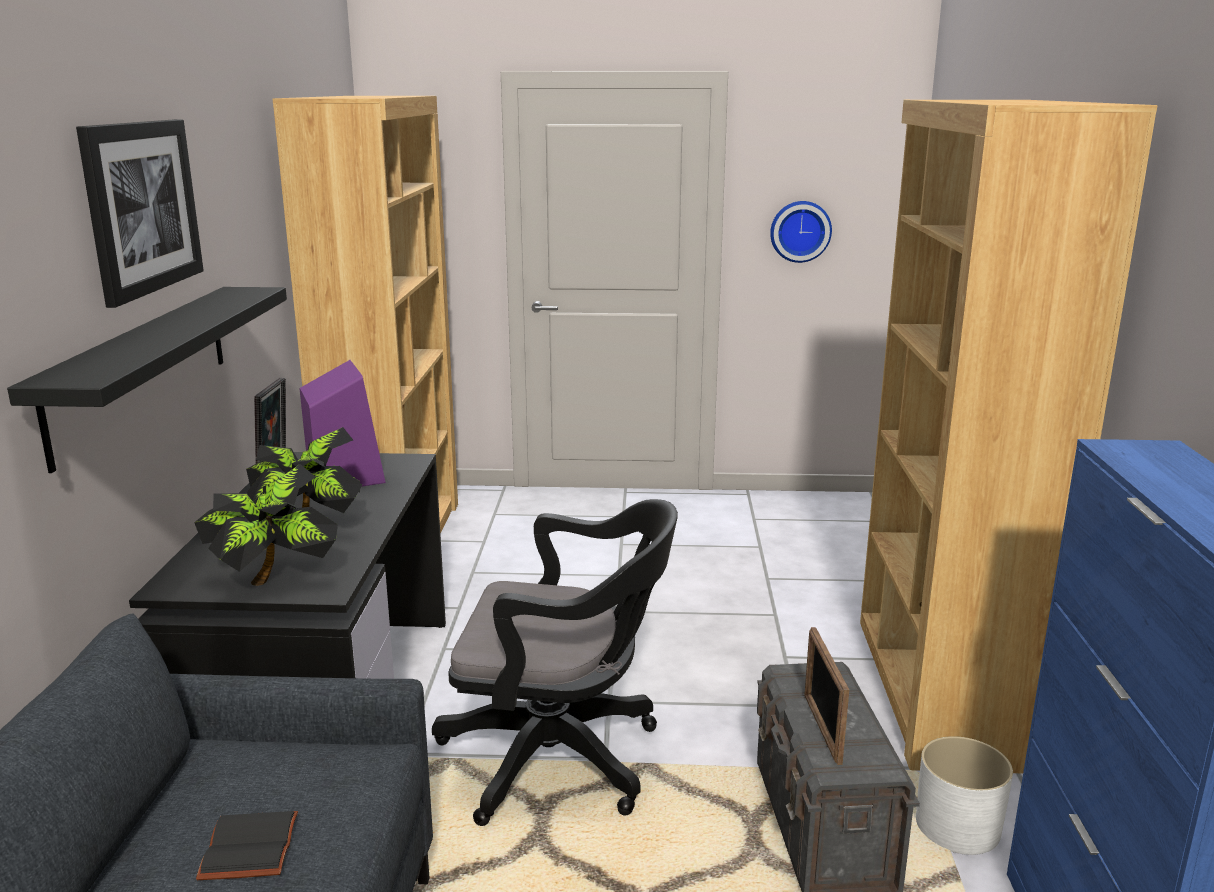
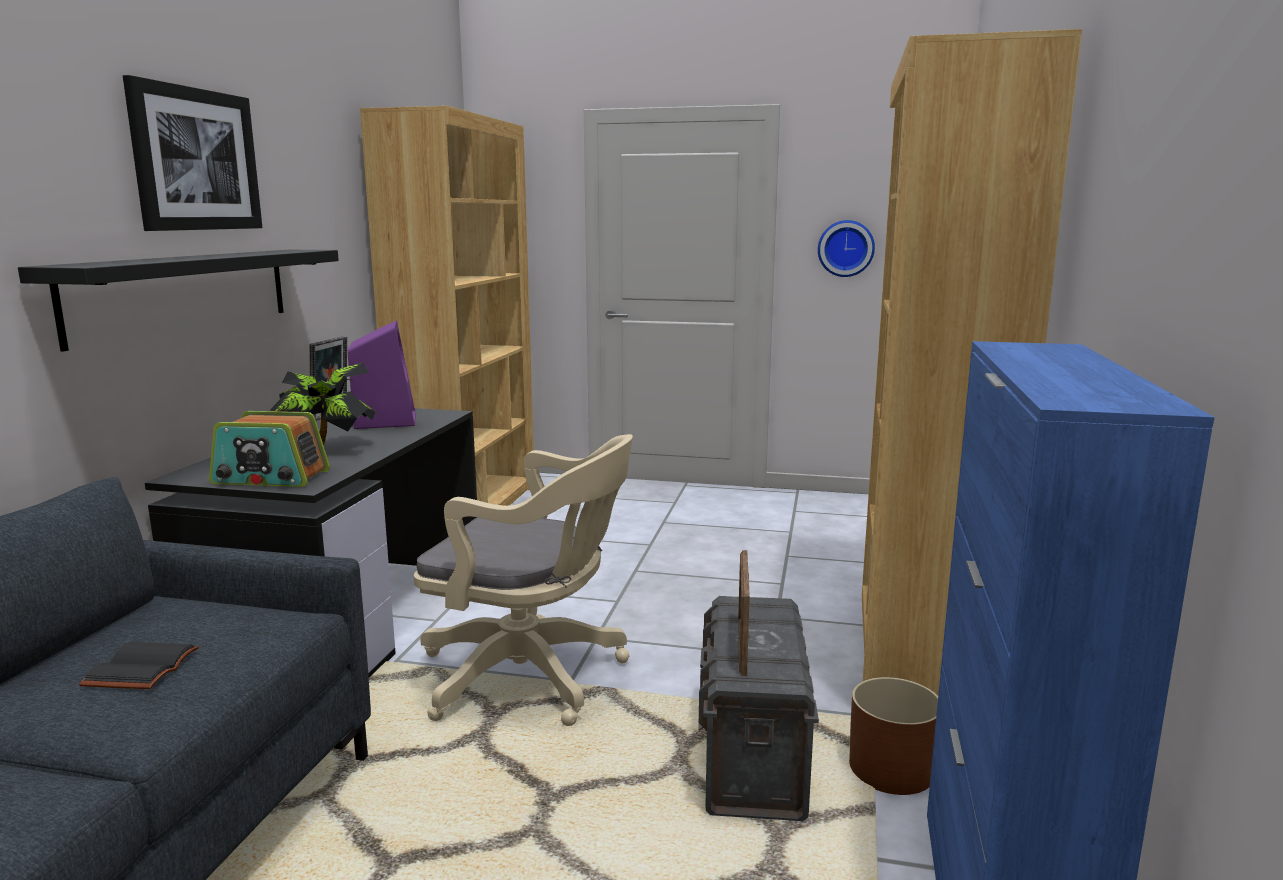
camera: 10 degrees right, 5 degrees down
potted plant [194,464,338,586] -> radio [209,411,330,487]
black office chair [432,499,678,826] -> beige office chair [414,434,633,726]
white planter [916,736,1013,855] -> brown planter [849,677,938,795]

